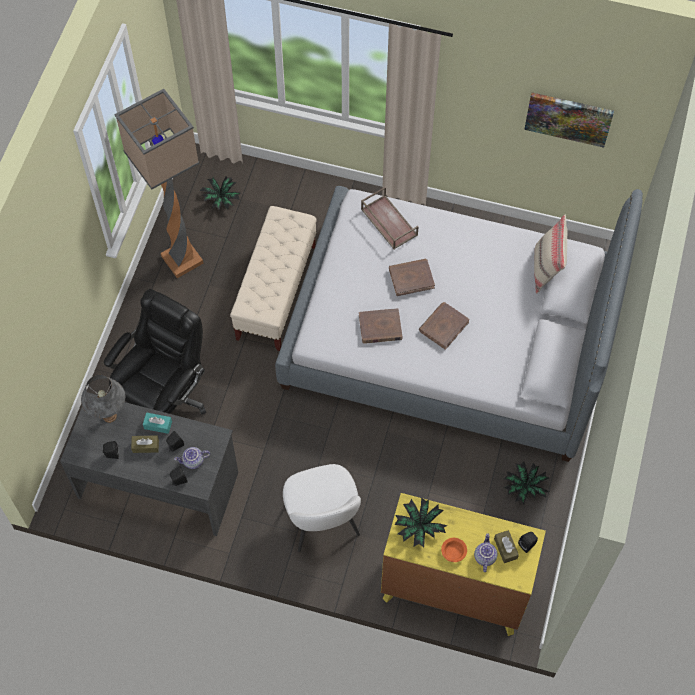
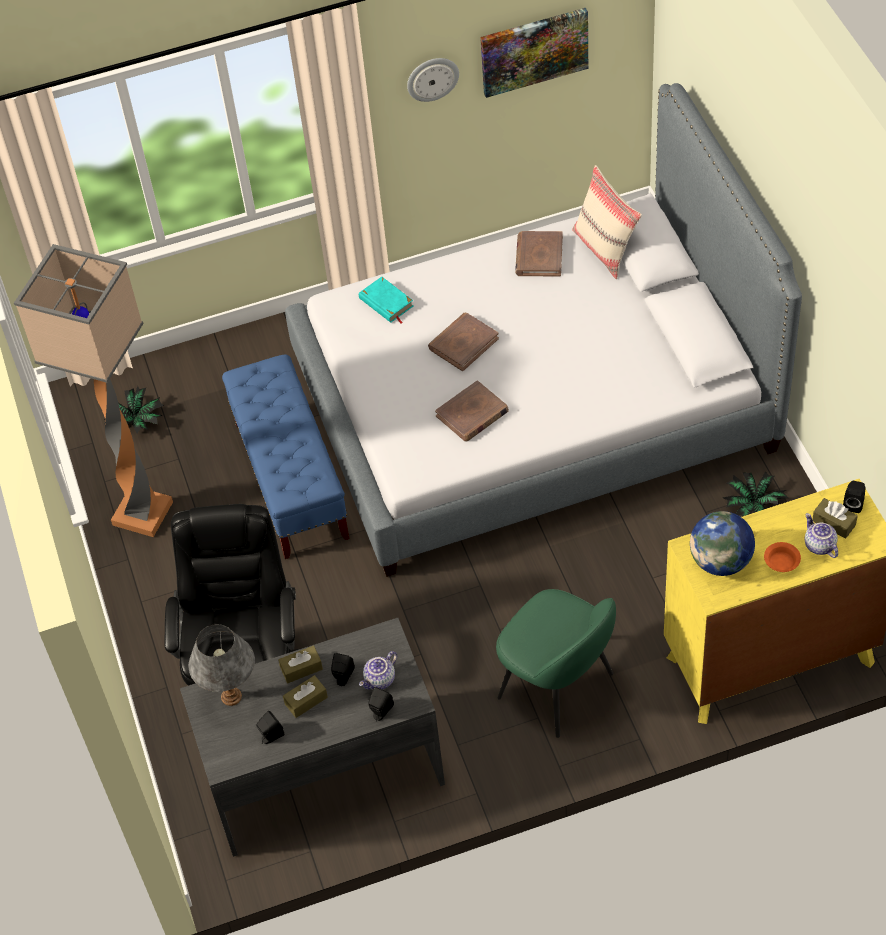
camera: 30 degrees left, 10 degrees down
turquoise tissue box [143,412,172,434] -> brown tissue box [278,645,323,683]
beige bench [230,206,317,351] -> blue bench [222,354,349,559]
white chair [283,464,361,552] -> green chair [496,589,616,738]
brown tray [361,187,418,249] -> turquoise book [359,277,413,323]
potted plant [394,498,448,547] -> globe [690,511,755,576]
brown book [419,302,470,350] -> brown book moved to [515,231,563,276]
none -> wall clock [407,58,459,102]

